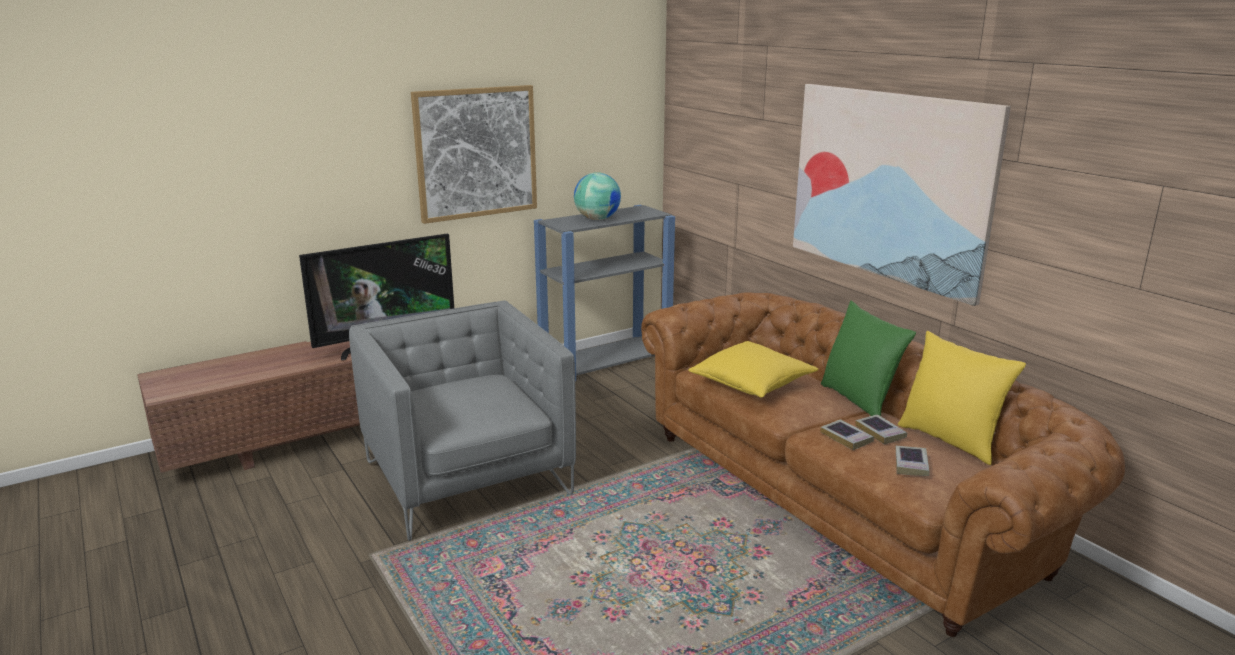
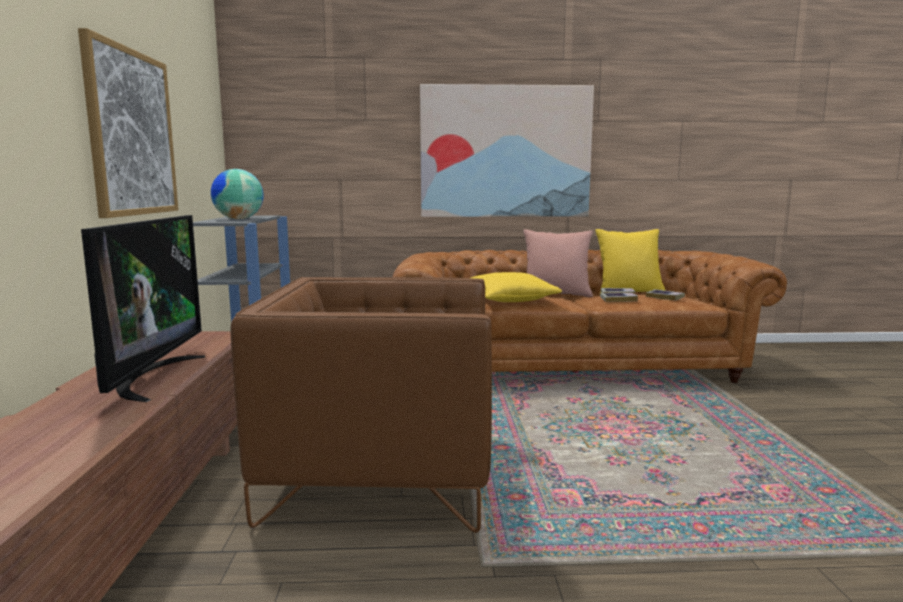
camera: 60 degrees left, 10 degrees down
grey armchair [349,300,576,541] -> brown armchair [231,277,492,534]
green pillow [821,300,916,416] -> pink pillow [523,229,593,297]

